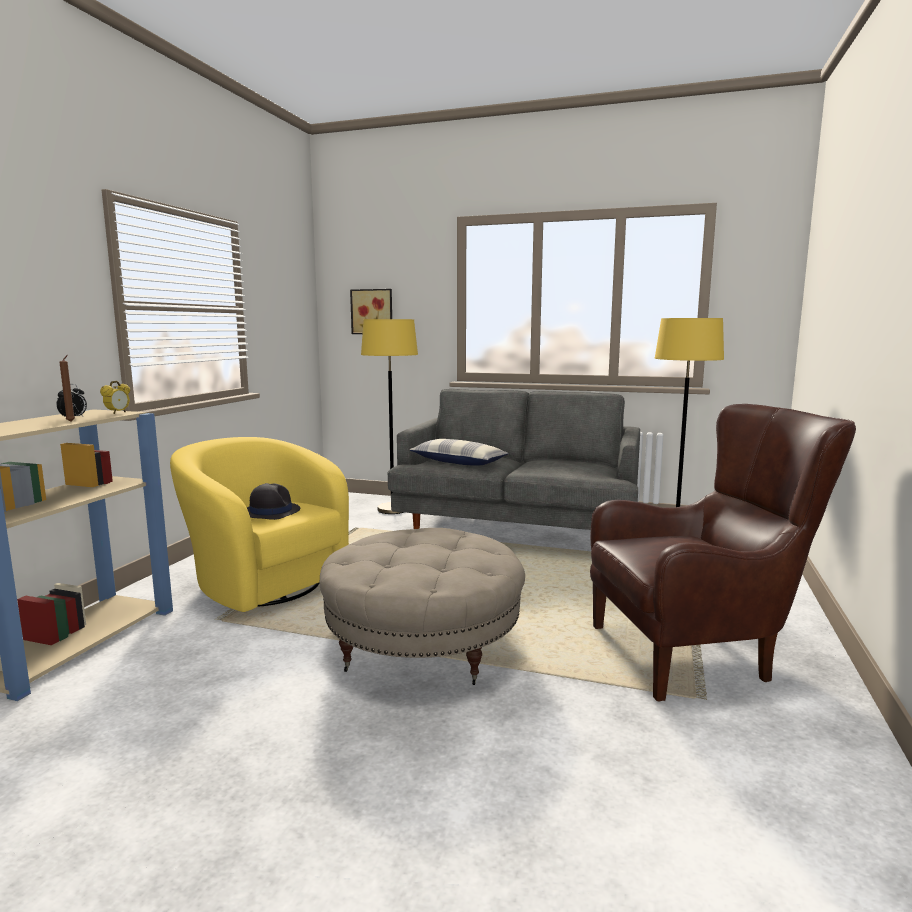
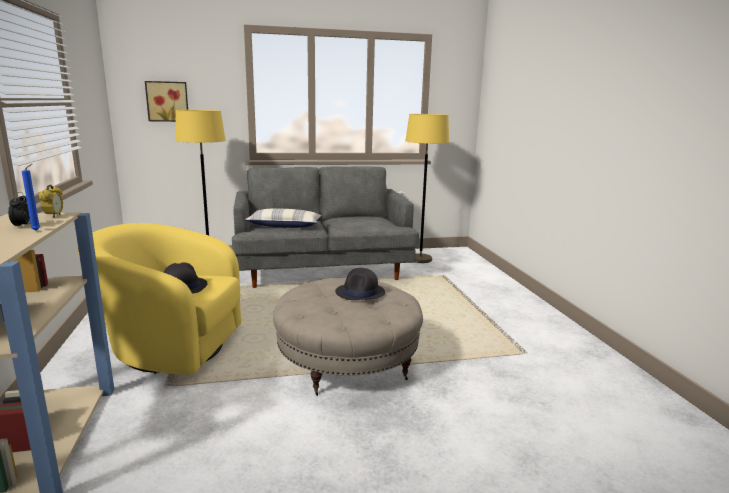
camera: 30 degrees left, 5 degrees up
brown candle [60,355,75,422] -> blue candle [22,164,40,231]
brown armchair [590,404,856,701] -> none
none -> black hat [335,268,385,300]

